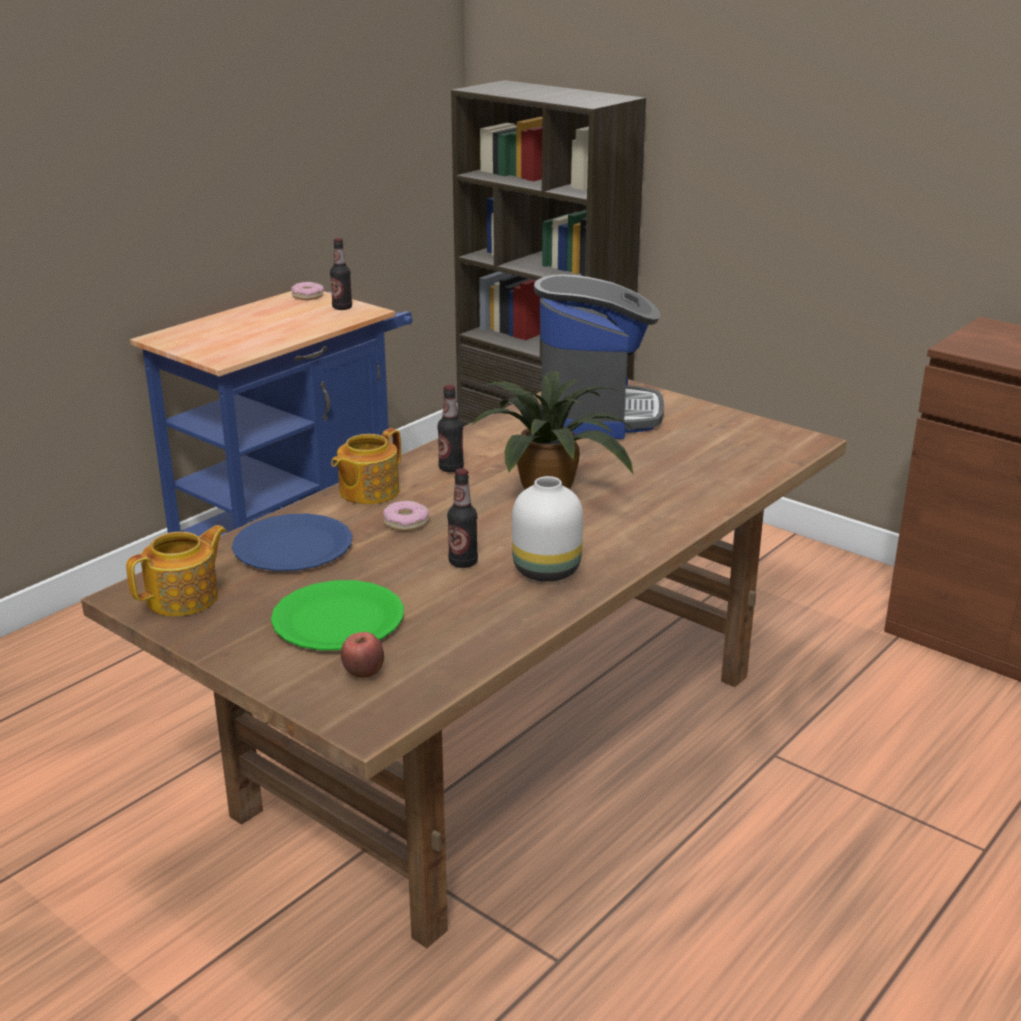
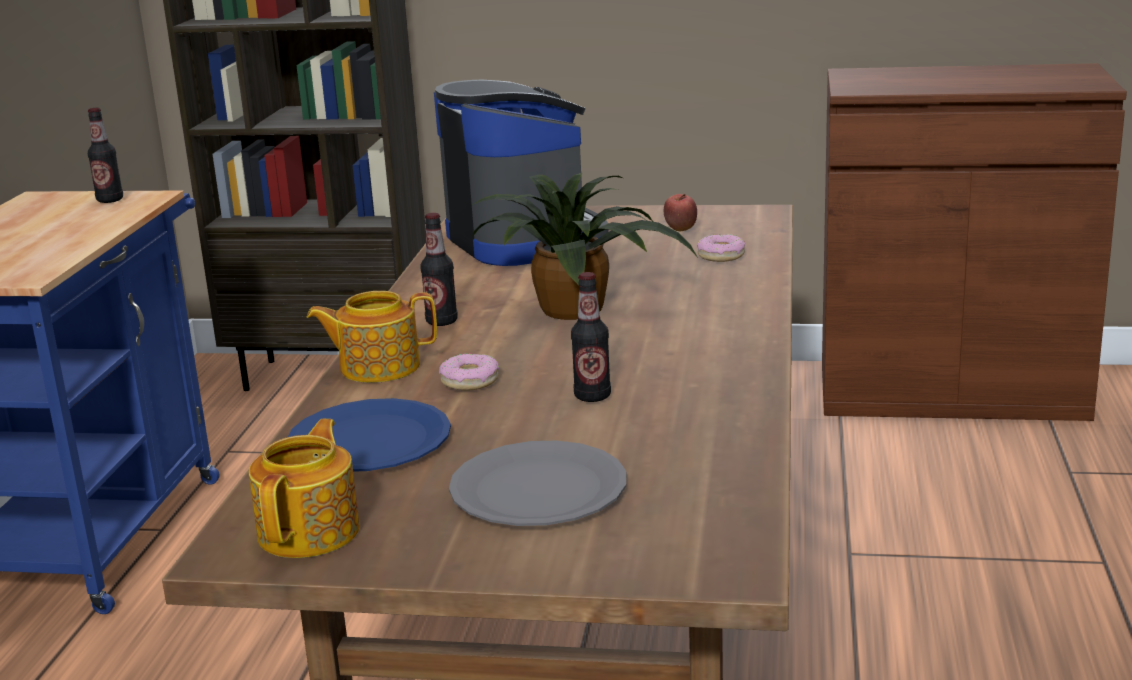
camera: 30 degrees left, 5 degrees down
green plate [271,580,404,651] -> grey plate [449,440,626,526]
donut [291,282,324,300] -> donut moved to [697,234,745,262]
teapot [331,428,401,504] -> teapot turned 75 degrees clockwise [307,291,437,383]
apple [341,632,384,678] -> apple moved to [664,194,697,231]
white vase [512,476,583,582] -> none

